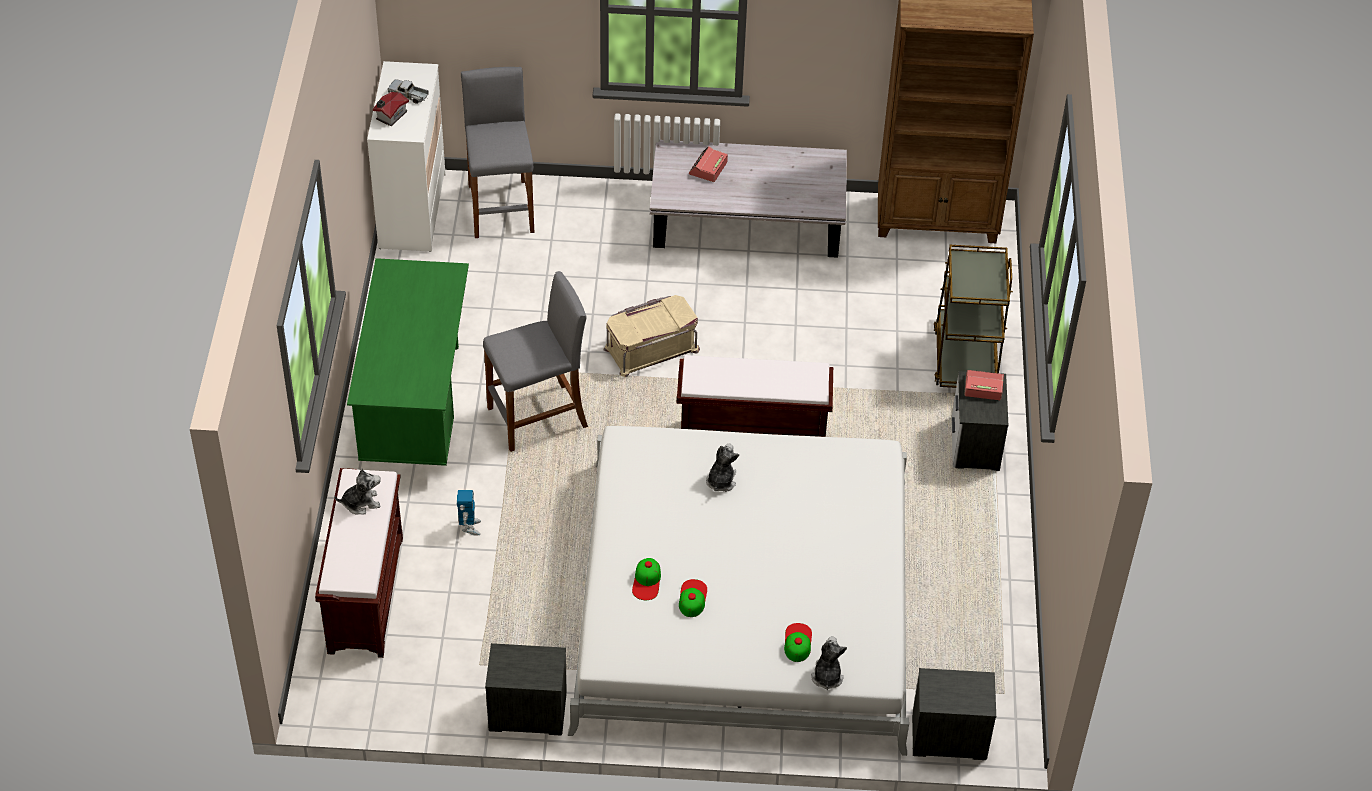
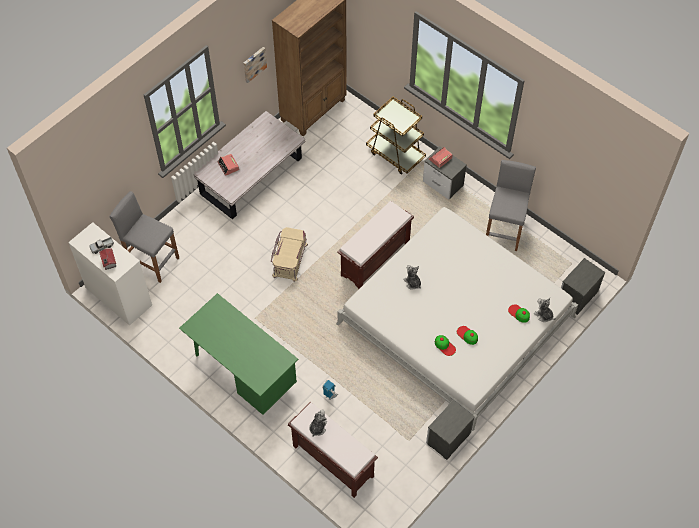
camera: 50 degrees left, 10 degrees up
grey stool [483,271,588,452] -> grey stool moved to [486,160,536,251]
none -> picture [243,47,267,83]

